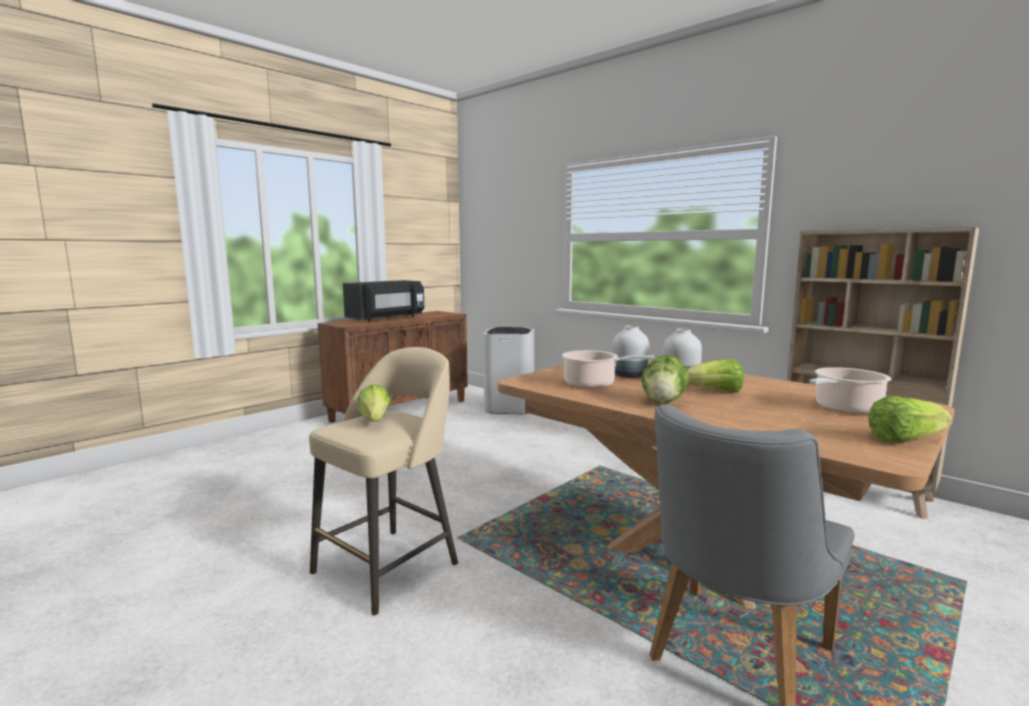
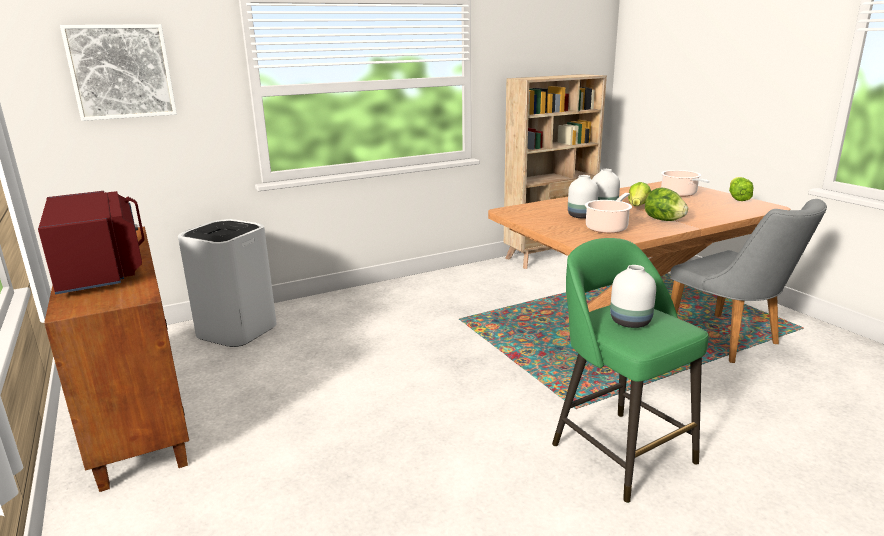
camera: 70 degrees left, 10 degrees up
beige stool [309,347,458,616] -> green stool [552,238,709,503]
black microwave [343,280,424,322] -> red microwave [38,191,145,295]
lettuce [357,384,390,422] -> white vase [610,265,656,328]
none -> picture [60,24,177,121]

